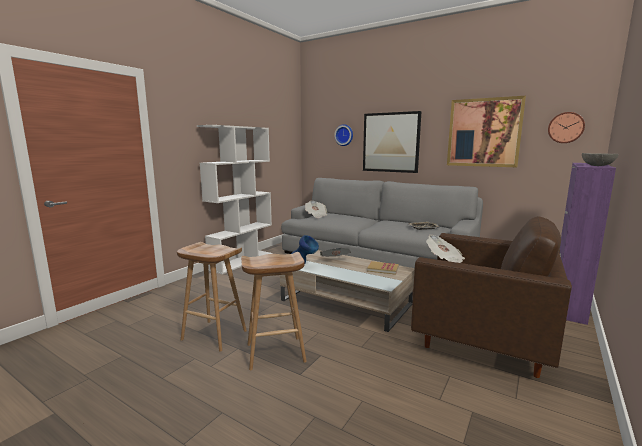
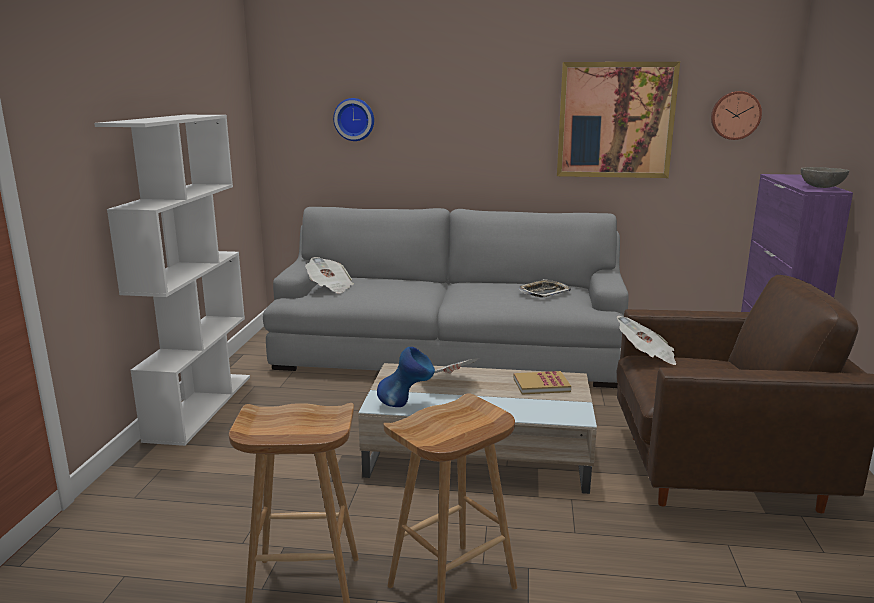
camera: 25 degrees left, 5 degrees up
picture [363,111,422,173] -> none

